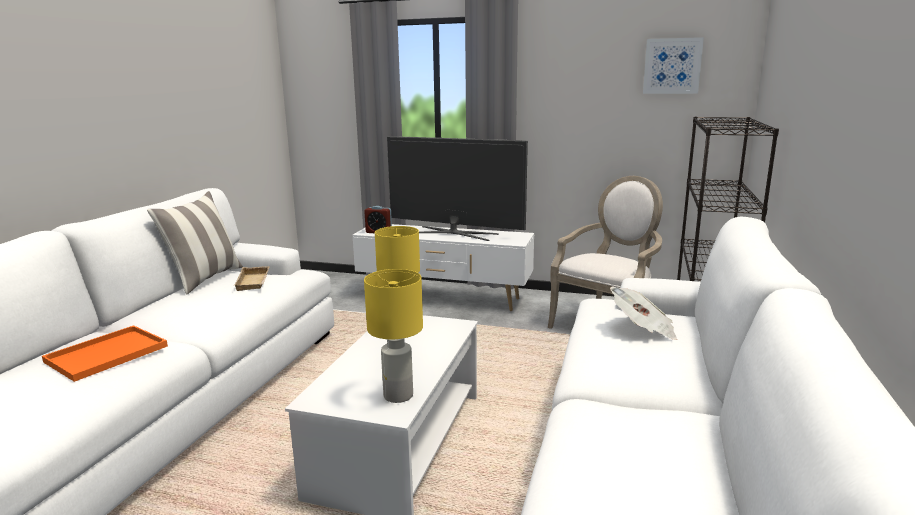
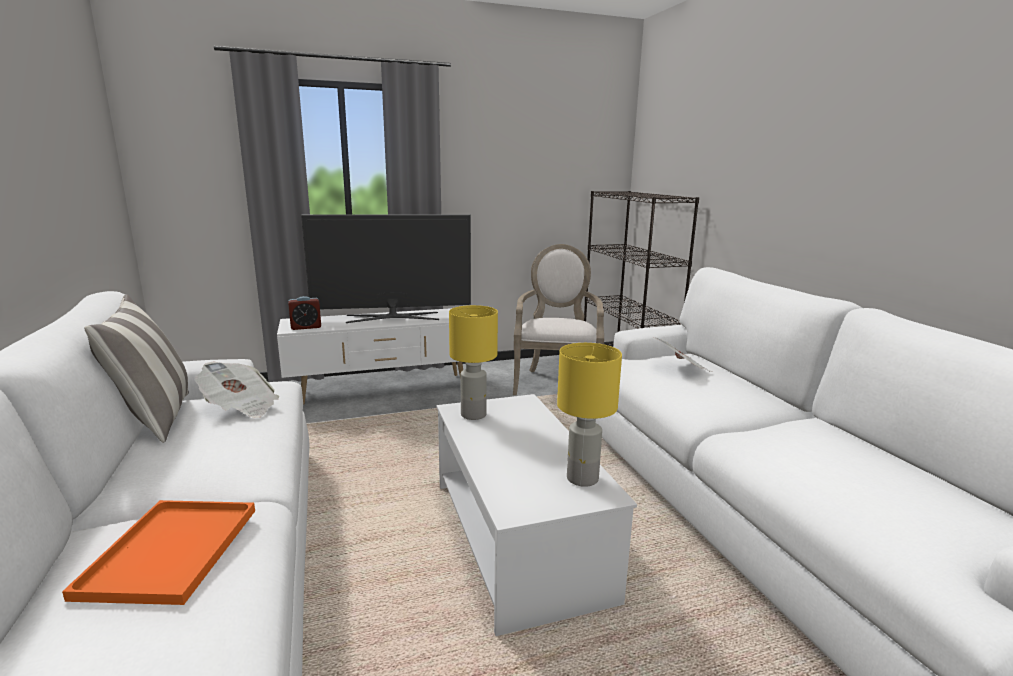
camera: 35 degrees left, 0 degrees up
beige tray [234,266,270,291] -> newspaper [195,362,279,418]
picture [643,37,704,94] -> none

